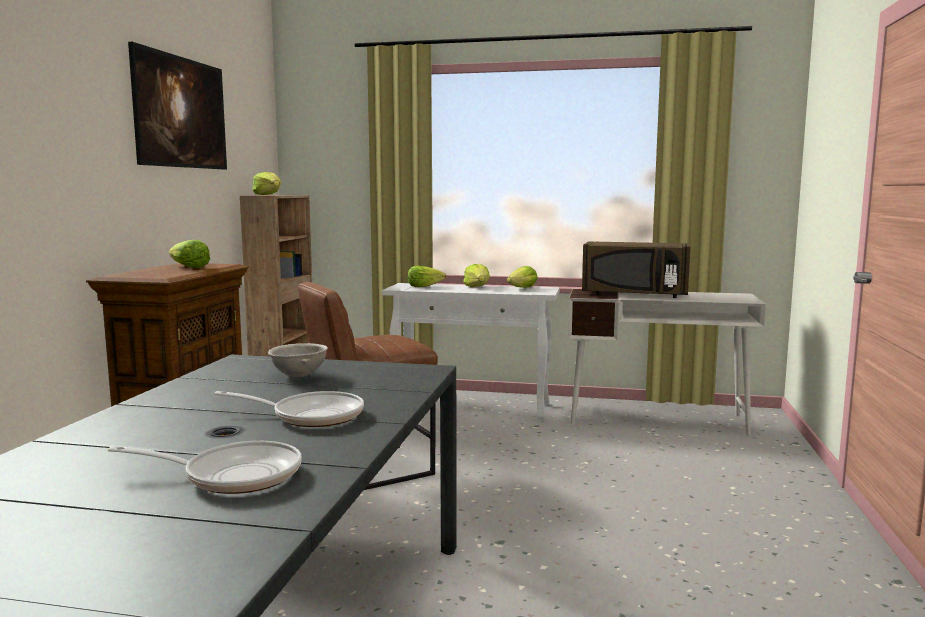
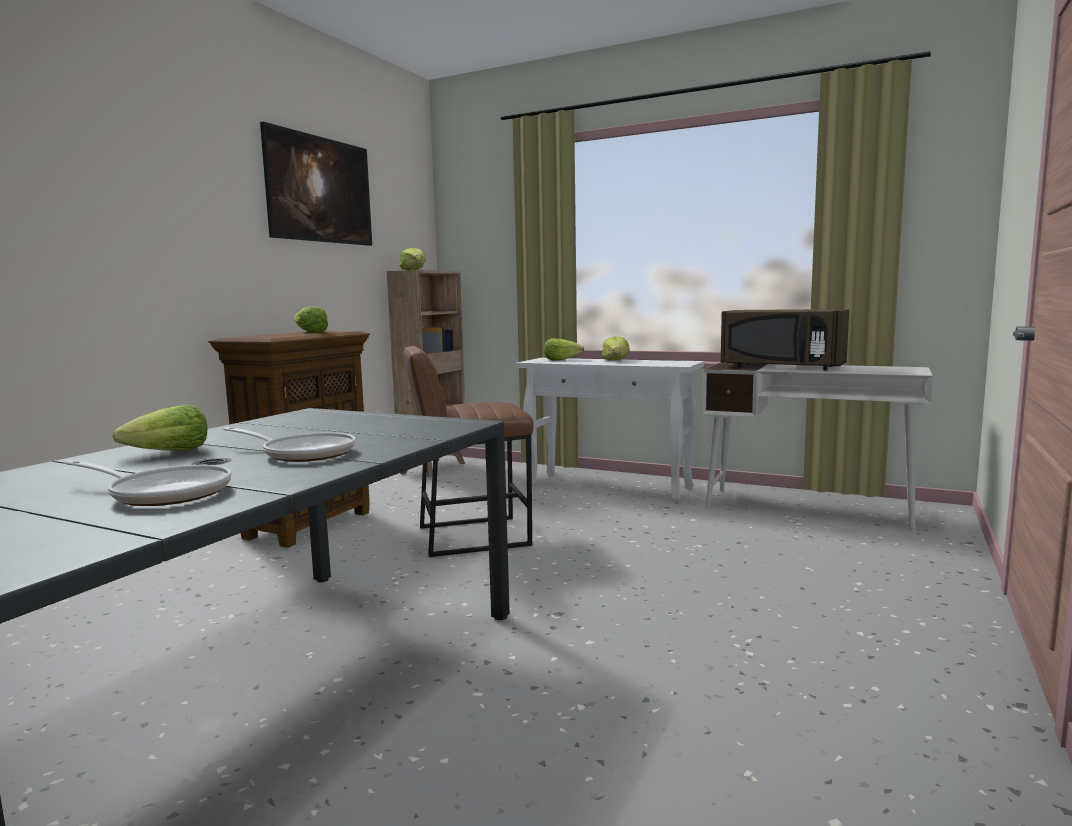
camera: 15 degrees right, 0 degrees up
grey bowl [268,343,328,377] -> none
lettuce [507,266,538,288] -> lettuce moved to [112,404,207,451]

